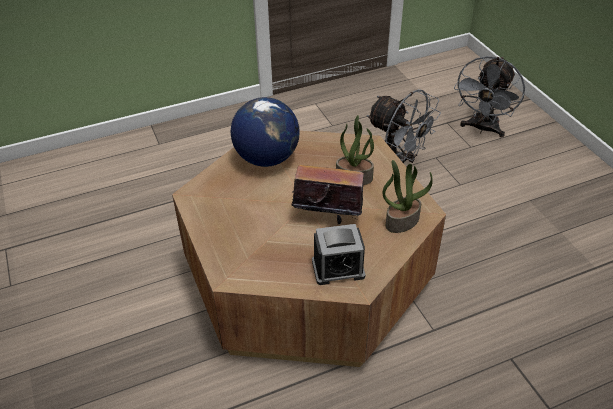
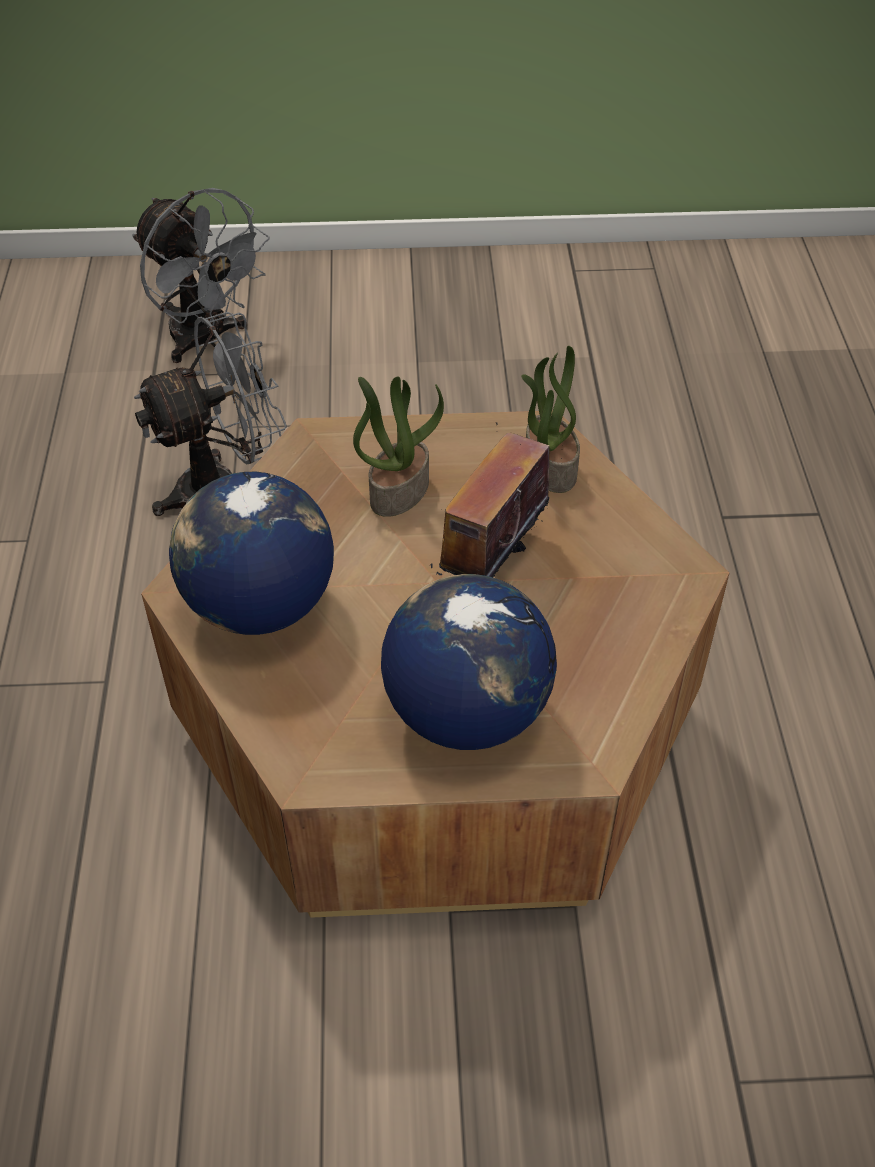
camera: 70 degrees left, 5 degrees up
alarm clock [312,224,366,285] -> none
none -> globe [381,574,557,750]

